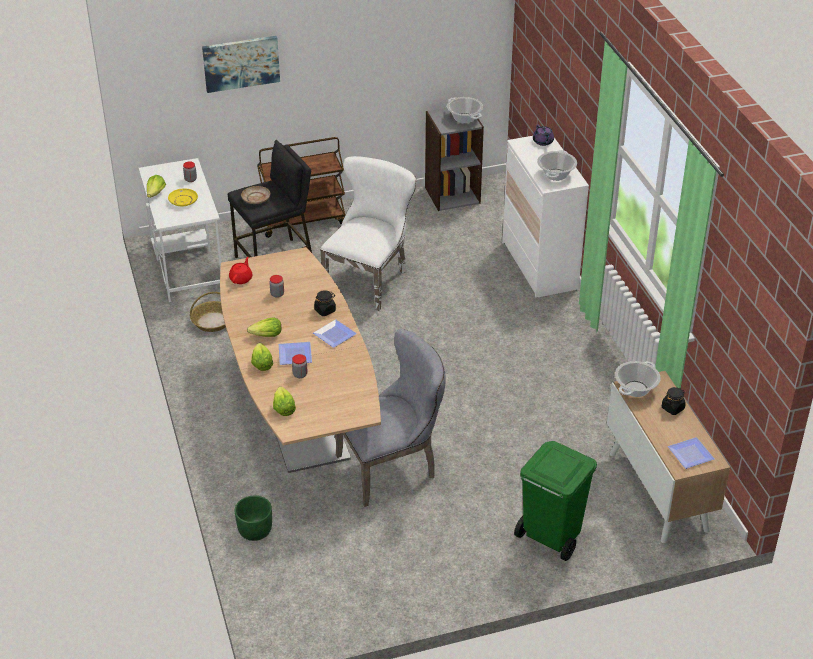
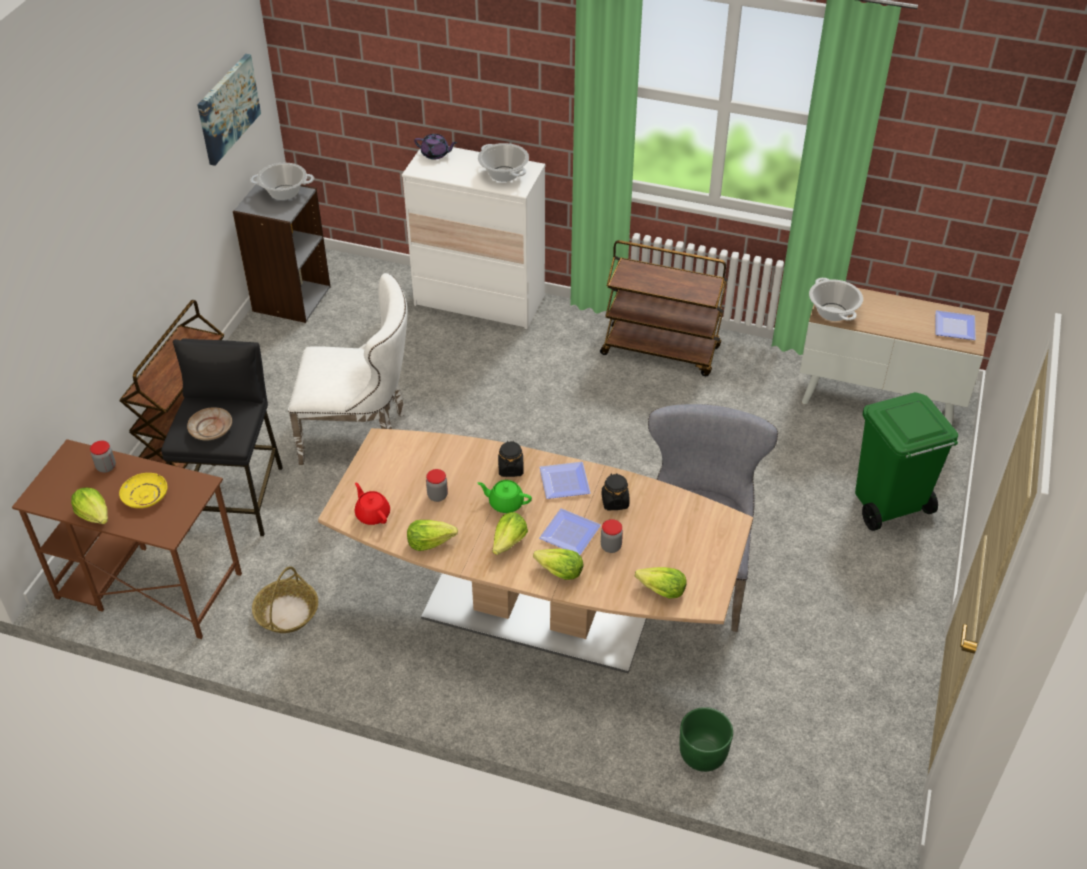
camera: 55 degrees left, 5 degrees up
white desk [139,158,222,302] -> brown desk [12,439,242,639]
picture [202,36,280,93] -> picture moved to [197,54,261,166]
white chair [320,156,417,311] -> white chair turned 120 degrees clockwise [288,273,407,465]
black jar [662,387,686,415] -> black jar moved to [602,473,629,510]
none -> lettuce [407,520,458,551]
none -> green teapot [478,480,532,513]
none -> brown cart [600,240,728,376]

